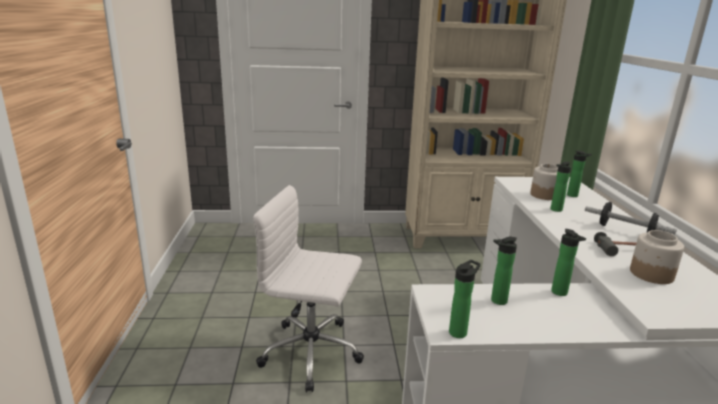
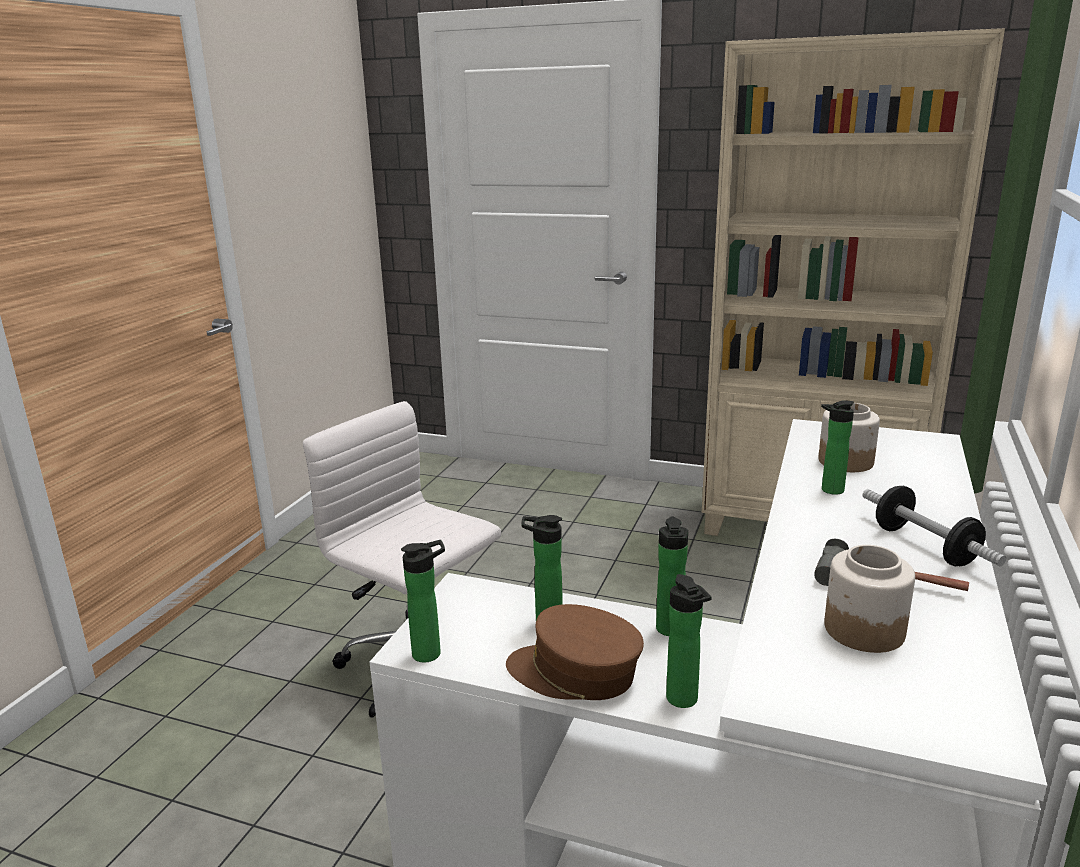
camera: 25 degrees right, 0 degrees up
bottle [567,150,592,197] -> bottle moved to [666,574,712,708]
none -> brown cap [506,604,644,700]

